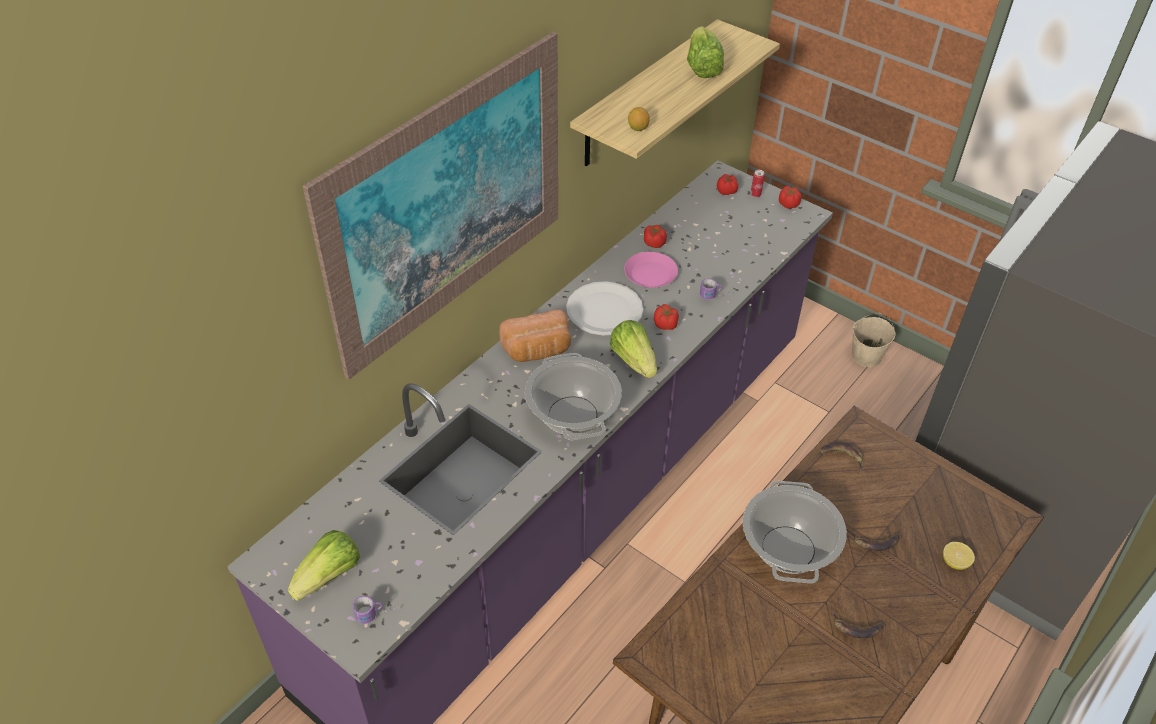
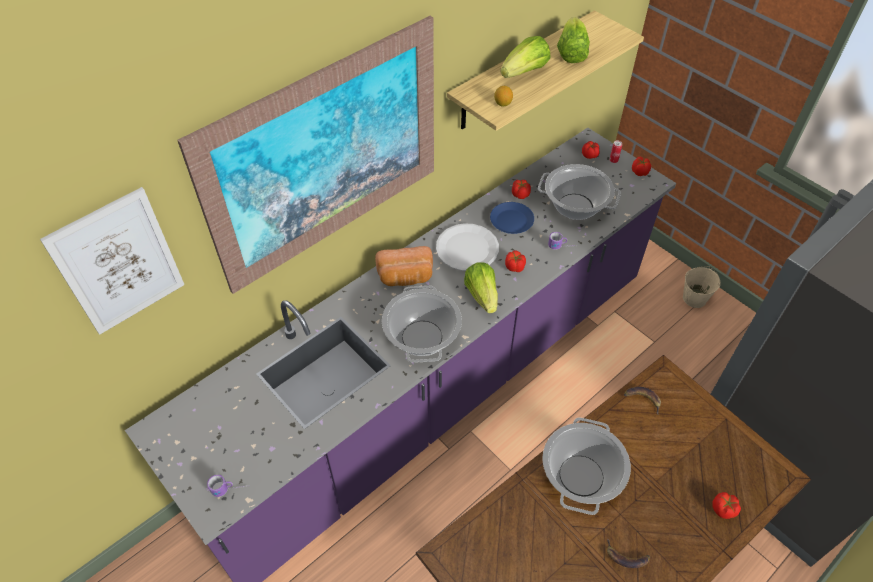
camera: 10 degrees right, 5 degrees up
lettuce [288,530,360,601] -> lettuce moved to [500,36,550,78]
pink plate [624,252,678,288] -> blue plate [490,202,534,234]
banana [850,531,900,551] -> none
lemon [943,542,975,570] -> tomato [712,492,741,519]
none -> picture [40,187,185,335]
none -> cooking pot [538,164,621,220]

